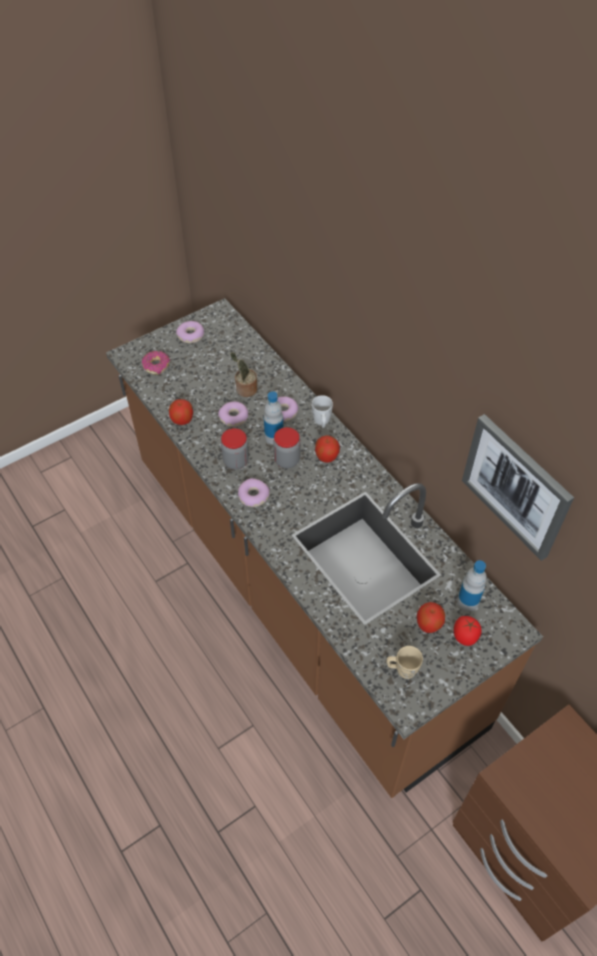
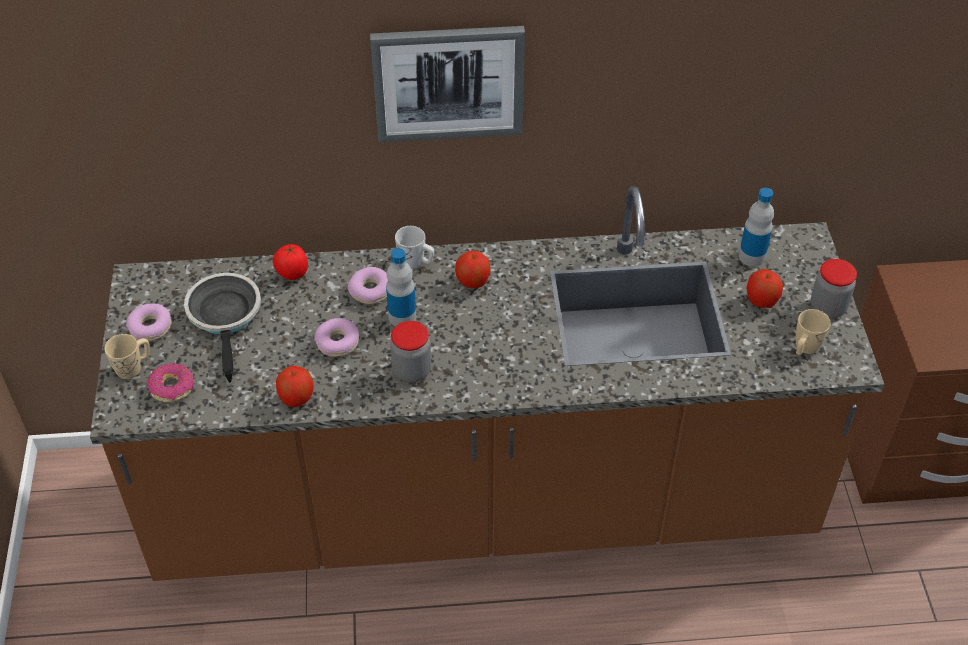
camera: 60 degrees left, 5 degrees down
potted plant [230,352,257,397] -> none
donut [238,478,270,507] -> none
jar [273,427,300,468] -> jar moved to [811,259,857,319]
tomato [454,616,482,646] -> tomato moved to [273,244,308,280]
picture [462,414,574,561] -> picture moved to [370,26,525,142]
none -> beige mug [104,334,150,379]
none -> frying pan [184,273,261,383]

